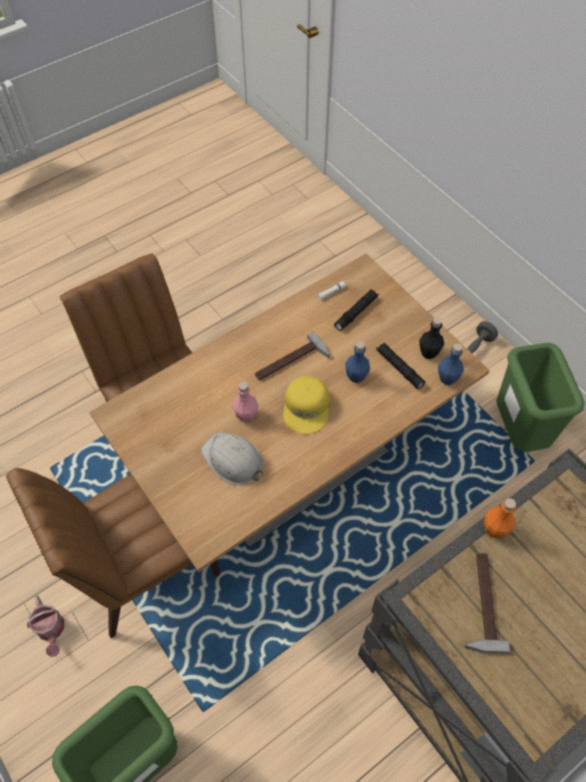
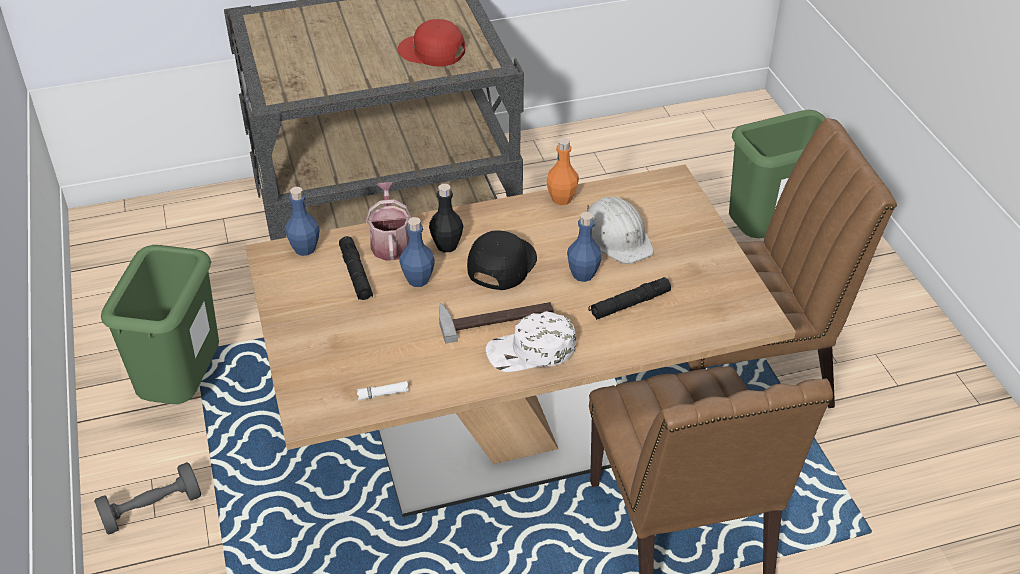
camera: 160 degrees left, 15 degrees down
watering can [27,595,64,657] -> watering can moved to [366,182,412,261]
pink bottle [232,382,258,423] -> blue bottle [567,212,602,282]
yellow cap [283,376,330,434] -> black cap [467,230,537,290]
black flashlight [334,289,379,331] -> black flashlight moved to [588,277,671,320]
black bottle [419,317,444,359] -> black bottle moved to [429,184,463,252]
hammer [464,553,510,654] -> red cap [398,19,465,66]
orange bottle [484,498,516,538] -> orange bottle moved to [546,138,579,205]
none -> white cap [486,311,576,372]

